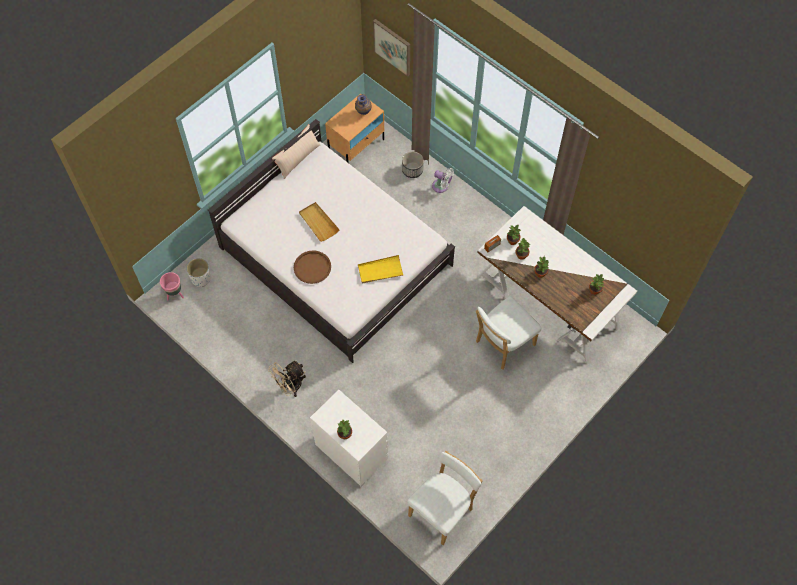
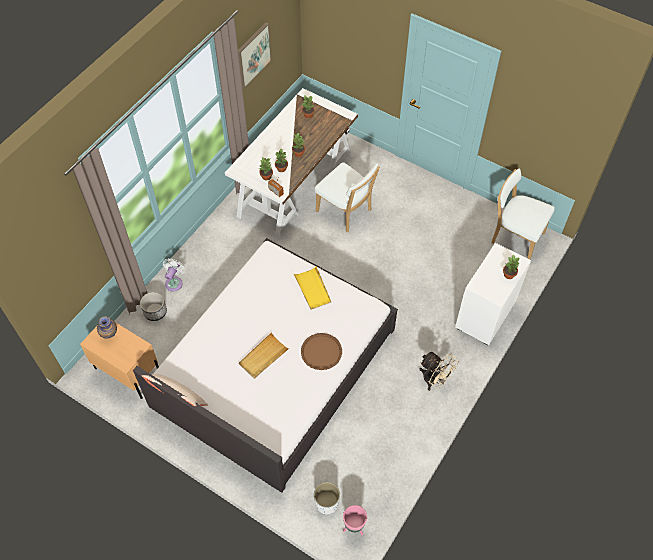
camera: 100 degrees left, 5 degrees down
picture [373,19,410,77] -> picture moved to [238,23,272,88]

